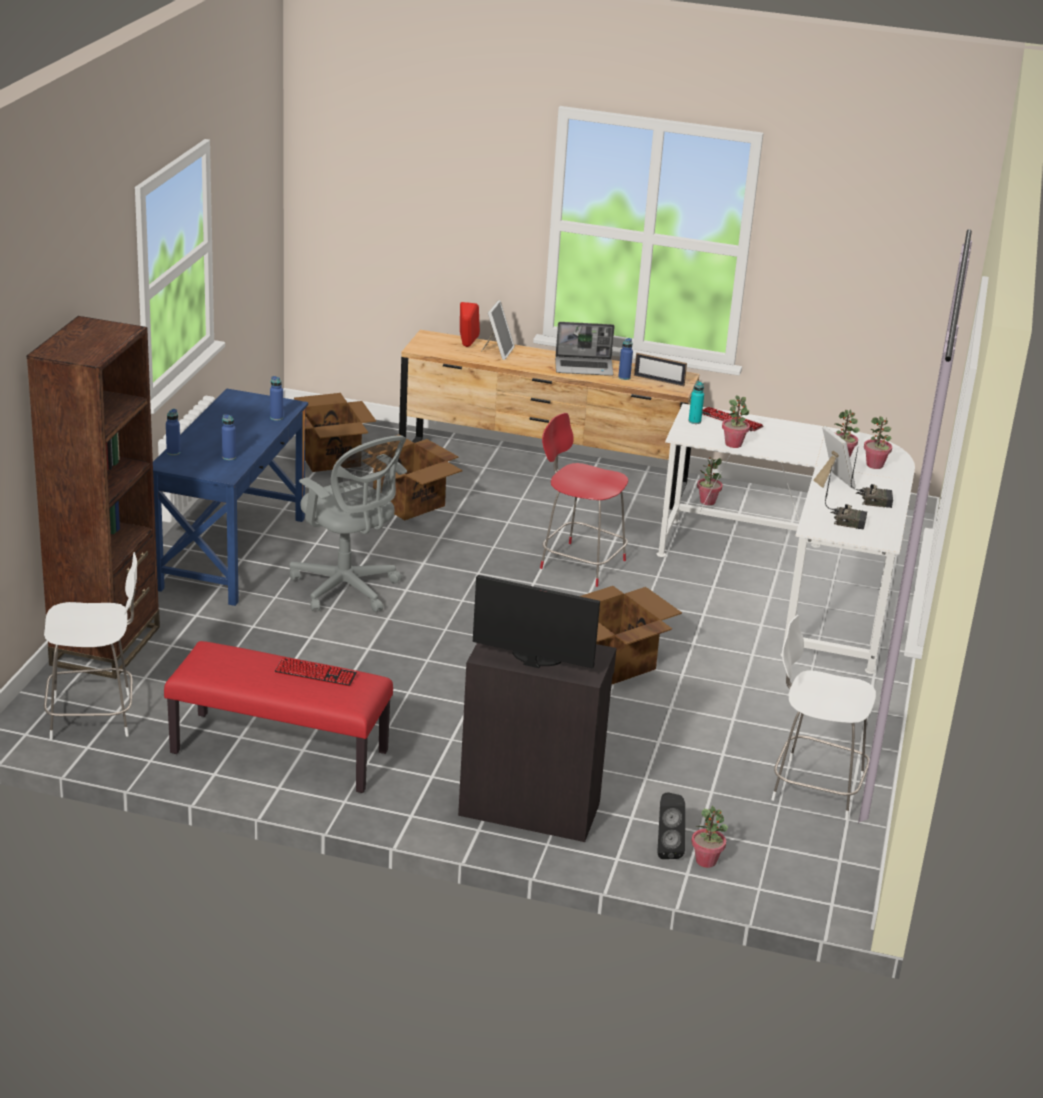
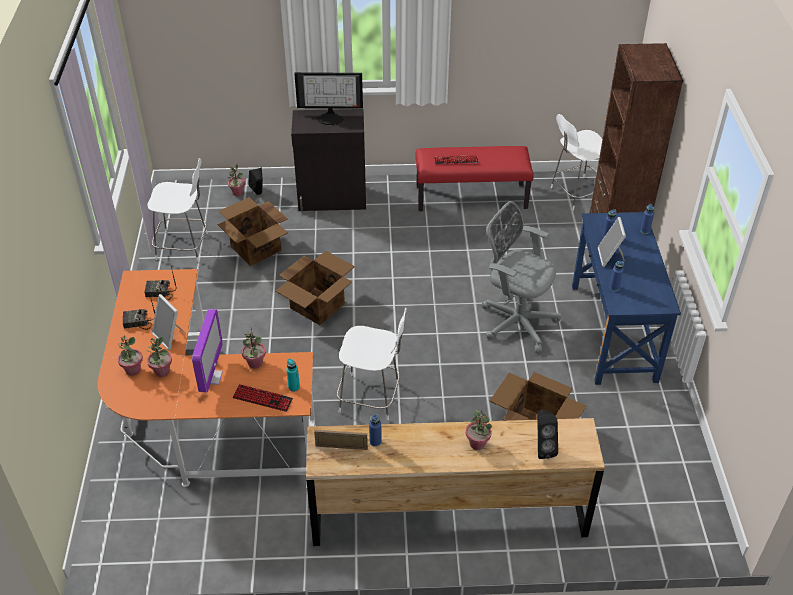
camera: 165 degrees right, 15 degrees up
cardboard box [294,393,376,472] -> cardboard box moved to [218,197,288,266]
red speaker [460,302,480,347] -> black speaker [538,410,558,459]
picture frame [481,300,515,360] -> picture frame moved to [598,217,626,267]
red chair [540,413,628,587] -> white chair [337,308,407,421]
laptop [555,322,615,376] -> none
white desk [657,404,915,674] -> orange desk [98,269,315,487]
potted plant [697,457,723,505] -> potted plant moved to [466,409,492,450]
none -> monitor [192,309,223,393]

